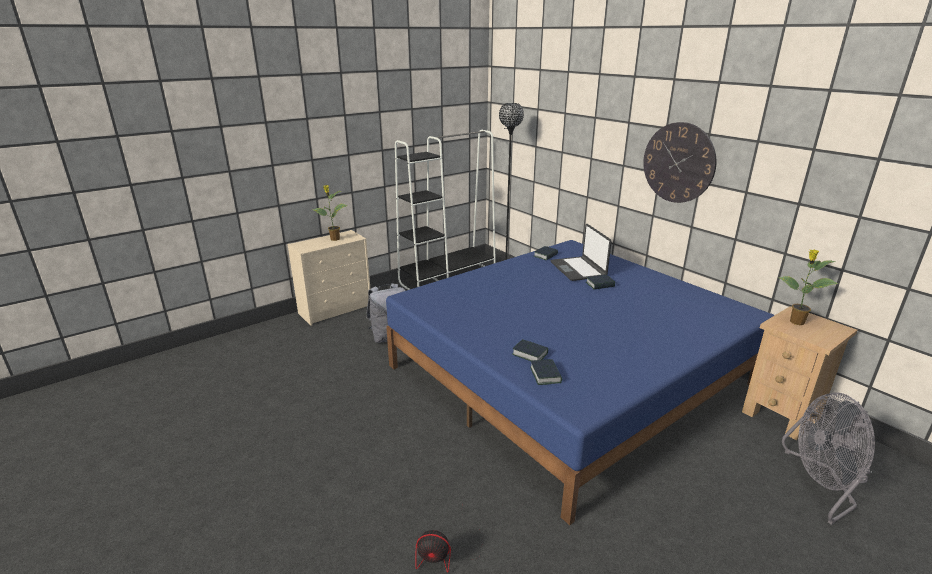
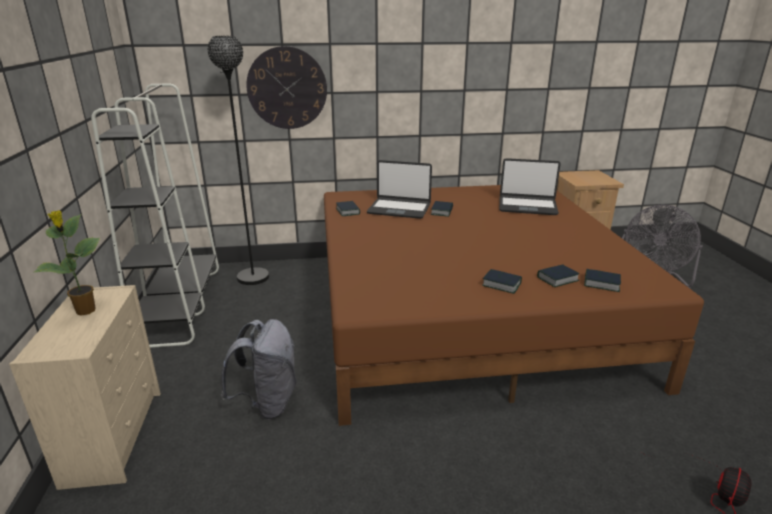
camera: 60 degrees left, 0 degrees up
blue bed [386,240,775,525] -> brown bed [324,185,704,426]
wall clock [643,122,716,203] -> wall clock moved to [246,46,327,129]
potted plant [778,249,839,325] -> none
none -> book [482,269,522,294]
none -> laptop [499,158,560,215]

